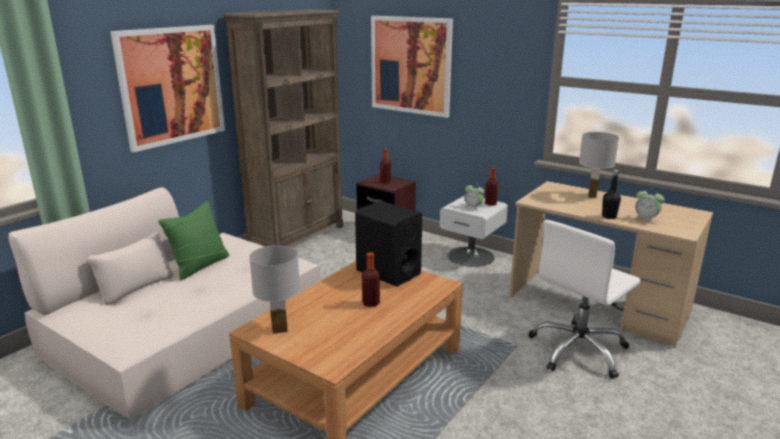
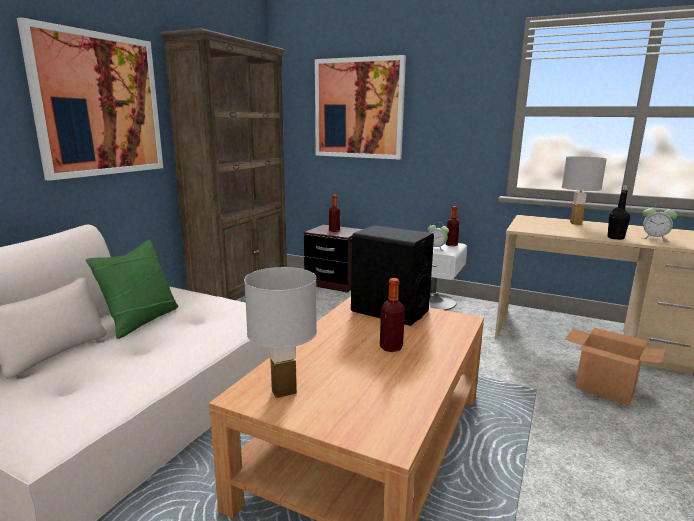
camera: 10 degrees left, 5 degrees down
white office chair [528,220,641,379] -> cardboard box [565,328,665,406]

